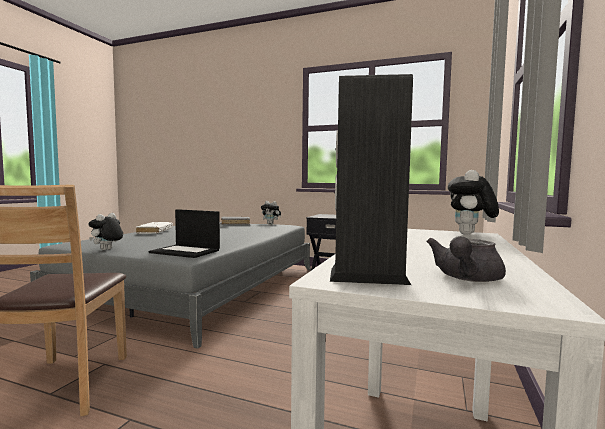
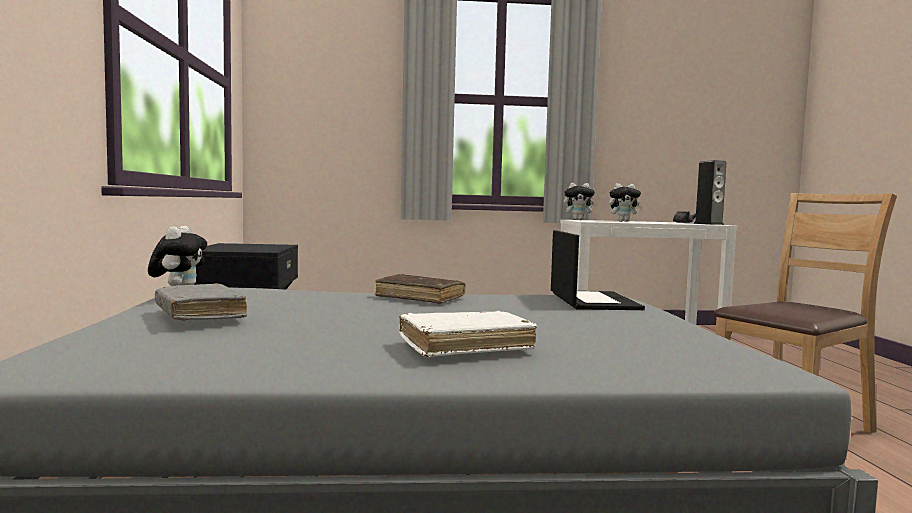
camera: 115 degrees left, 0 degrees up
plush toy [88,213,123,250] -> plush toy moved to [609,183,643,222]
none -> brown book [375,274,465,304]

